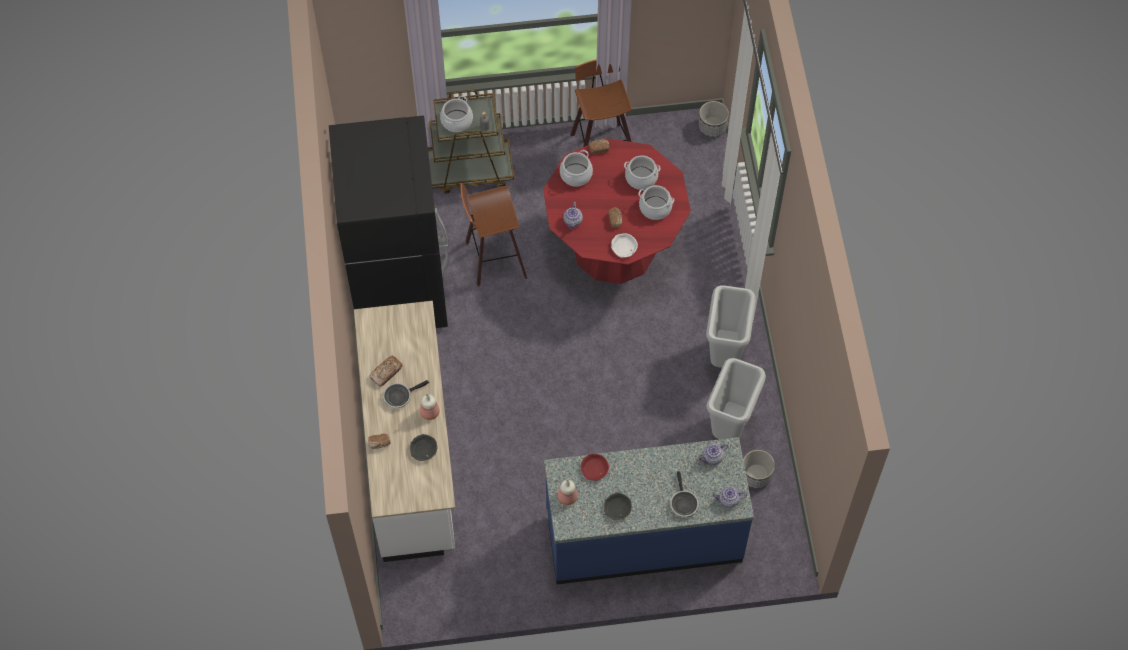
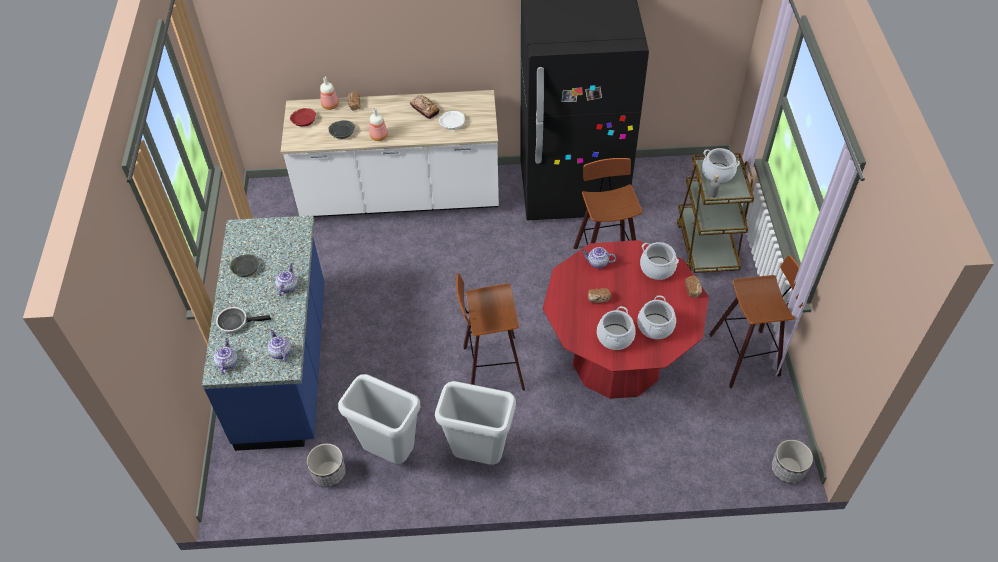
camera: 95 degrees right, 10 degrees down
frying pan [383,380,429,408] -> none
bottle [557,479,578,505] -> bottle moved to [320,77,339,110]
red bowl [580,454,609,481] -> red bowl moved to [290,108,316,127]
white bowl [611,233,638,257] -> white bowl moved to [439,111,465,130]
none -> teapot [275,264,298,296]
none -> stool [456,273,525,391]

